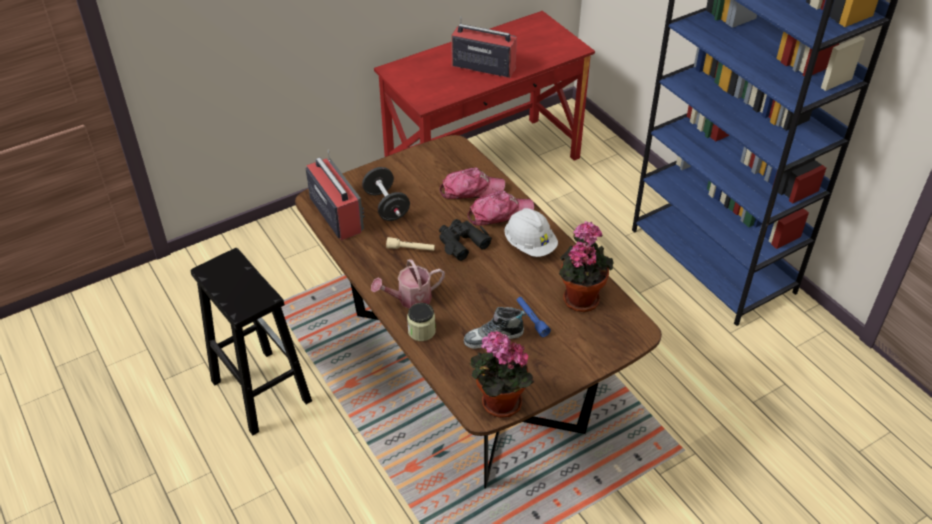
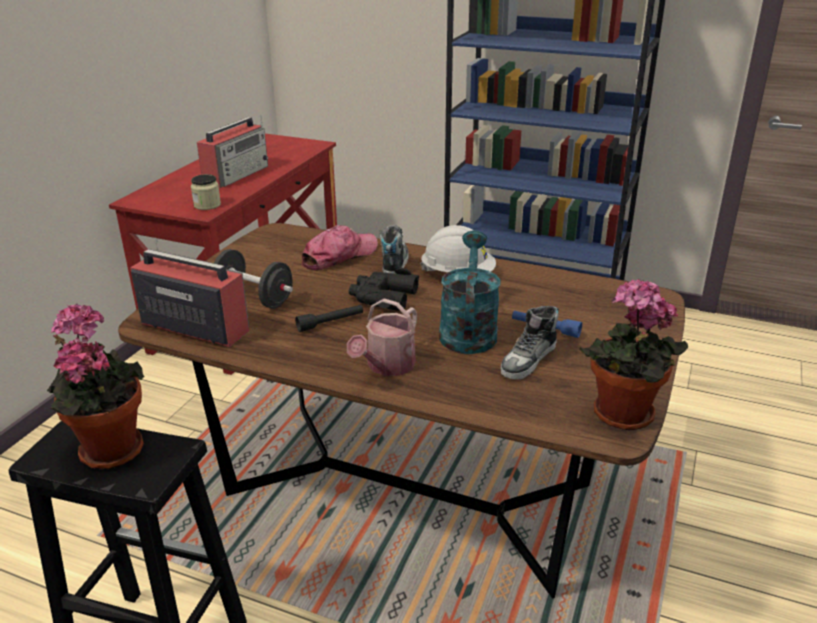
camera: 35 degrees left, 15 degrees down
beige flashlight [386,237,435,251] -> black flashlight [295,305,363,332]
jar [407,303,436,341] -> jar moved to [191,174,221,210]
radio [451,16,517,78] -> radio turned 135 degrees clockwise [197,115,269,188]
cap [467,190,534,226] -> shoe [380,225,409,274]
potted plant [559,221,613,312] -> potted plant moved to [47,304,144,470]
none -> turquoise watering can [439,230,501,354]

